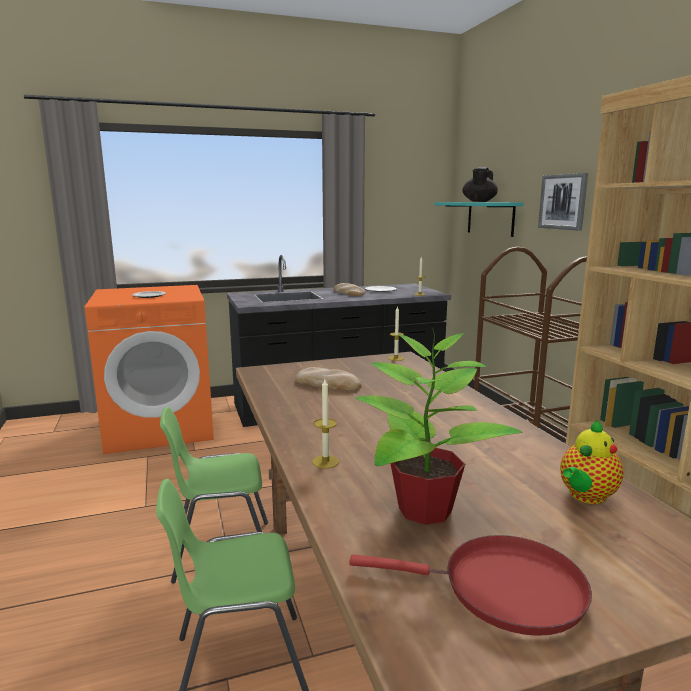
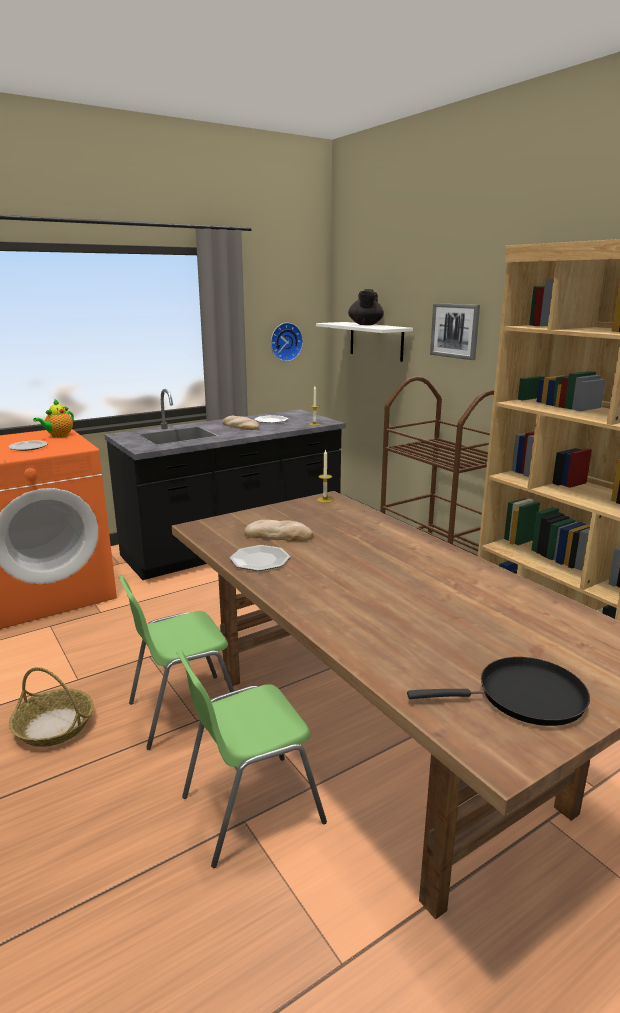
camera: 15 degrees left, 5 degrees up
candle [312,379,339,469] -> none
red frying pan [349,535,592,636] -> black frying pan [407,657,590,726]
potted plant [355,328,522,525] -> none
turquoise shelf [434,202,524,237] -> white shelf [316,322,413,362]
teapot [560,419,624,504] -> teapot moved to [33,399,74,438]
none -> basket [9,667,94,747]
none -> plate [230,545,290,571]
none -> wall clock [271,322,303,362]

